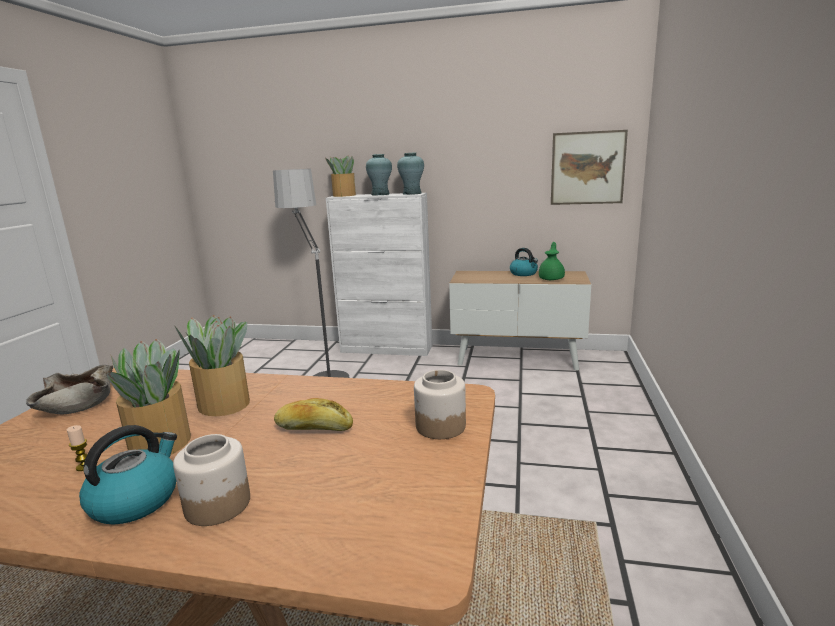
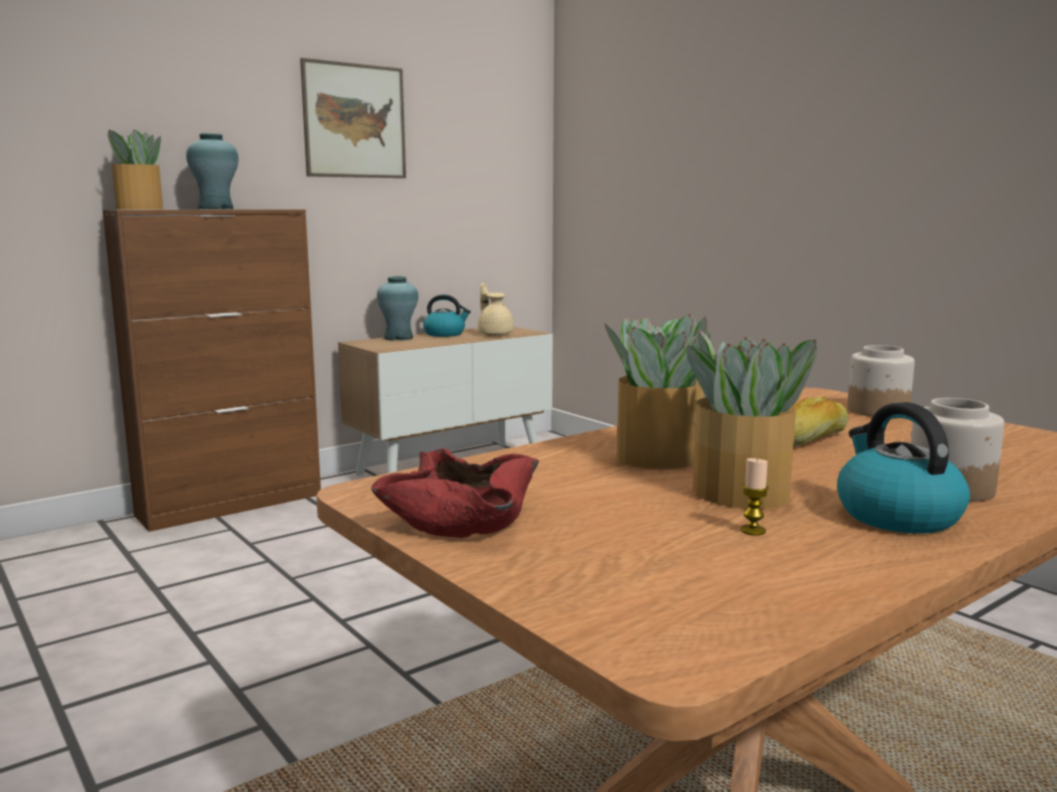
camera: 50 degrees left, 5 degrees down
beige bowl [26,365,113,414] -> red bowl [371,448,539,538]
floor lamp [273,169,349,378] -> none
white cabinet [326,193,432,356] -> brown cabinet [102,209,321,532]
turquoise vase [397,152,424,195] -> turquoise vase moved to [377,276,418,341]
green teapot [539,242,565,280] -> beige teapot [478,283,514,336]
picture [551,130,628,205] -> picture moved to [300,58,406,178]

